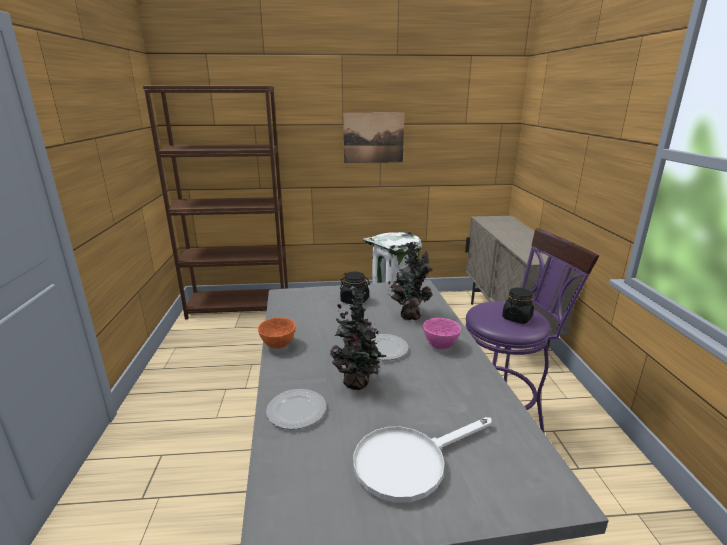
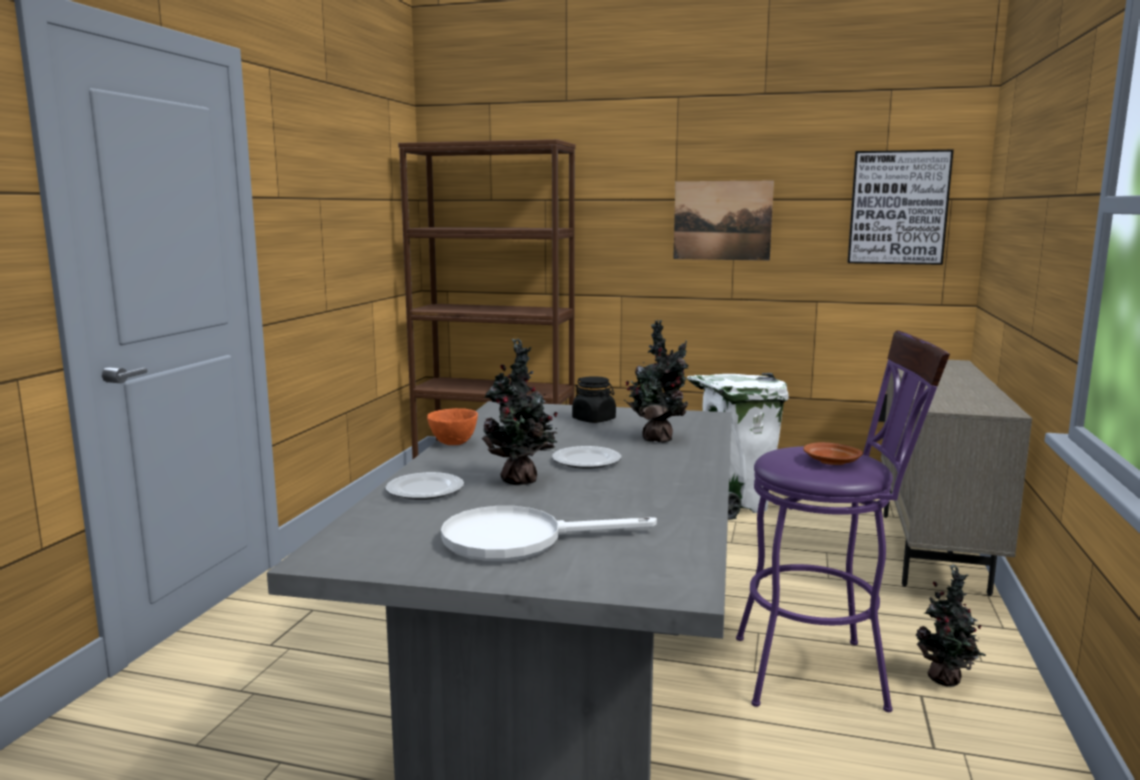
camera: 20 degrees right, 10 degrees down
pink bowl [423,318,461,349] -> none
black jar [502,287,534,324] -> brown plate [803,442,863,465]
none -> picture [847,150,954,265]
none -> potted plant [916,564,986,687]

